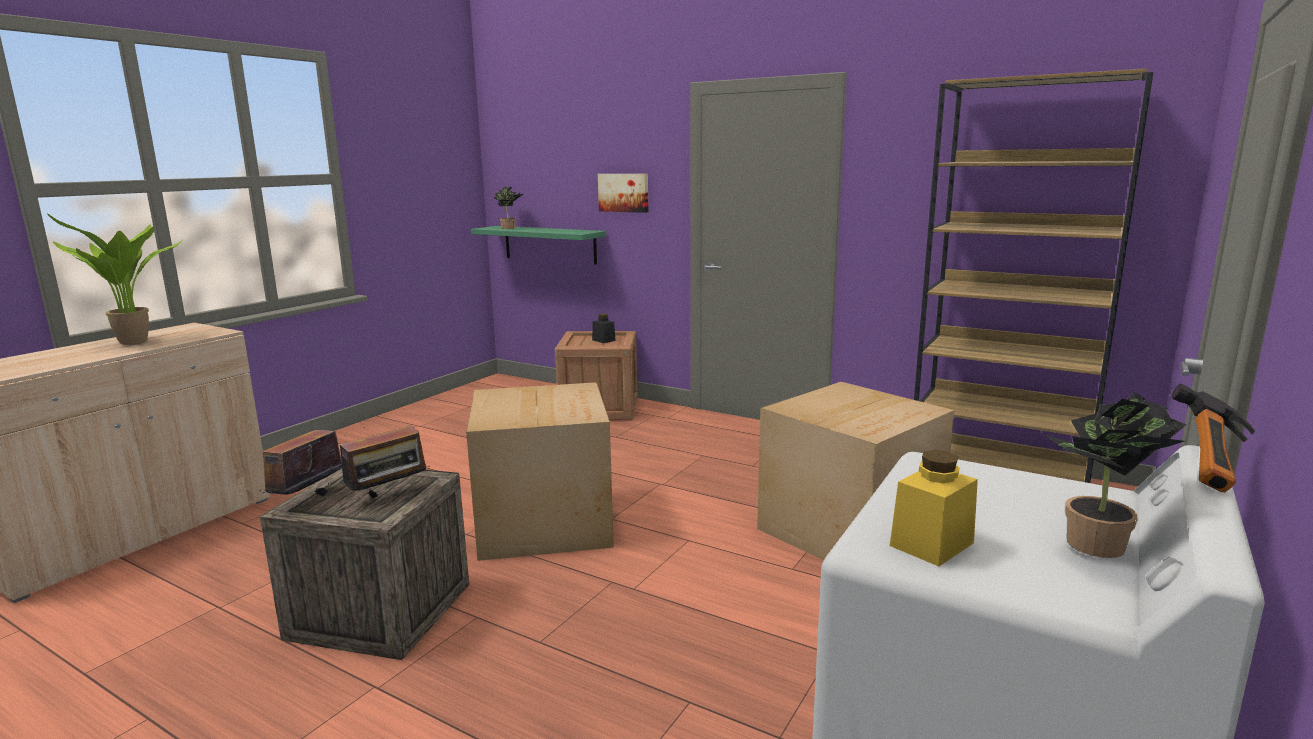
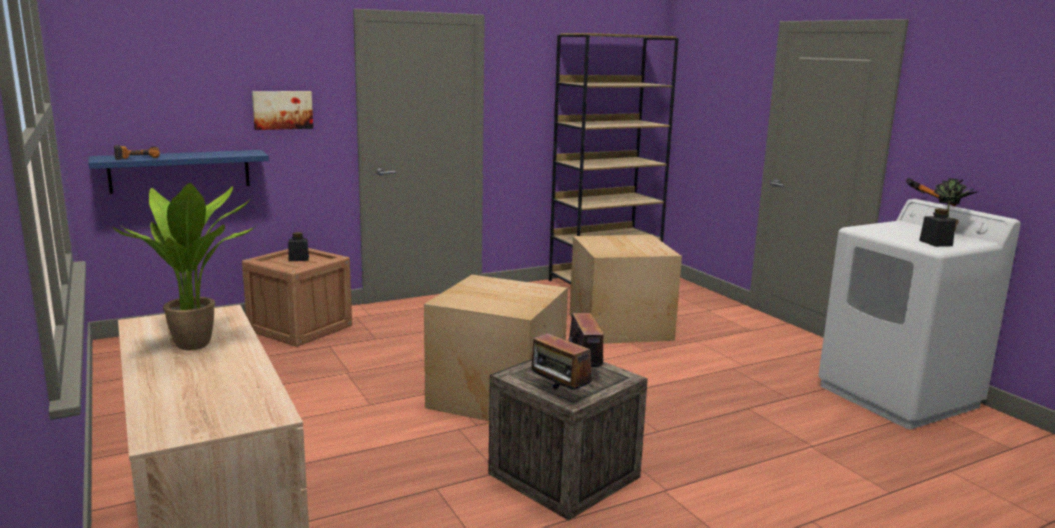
camera: 60 degrees left, 0 degrees up
green shelf [471,226,606,265] -> blue shelf [88,150,269,194]
potted plant [494,186,523,229] -> power drill [114,145,160,160]
yellow jar [890,450,978,566] -> black jar [919,208,956,247]

